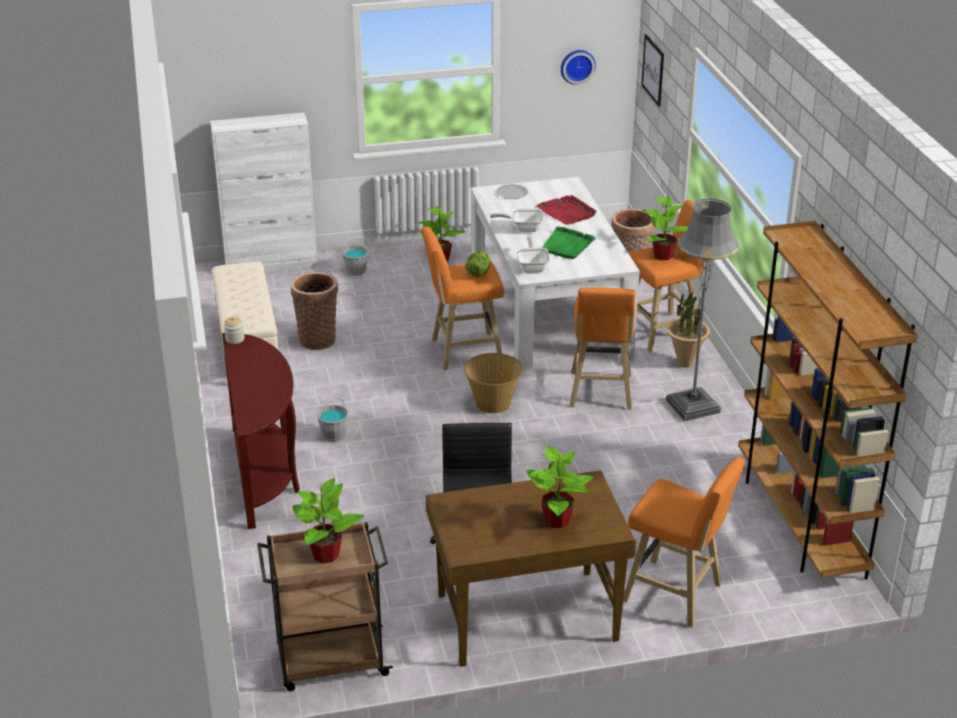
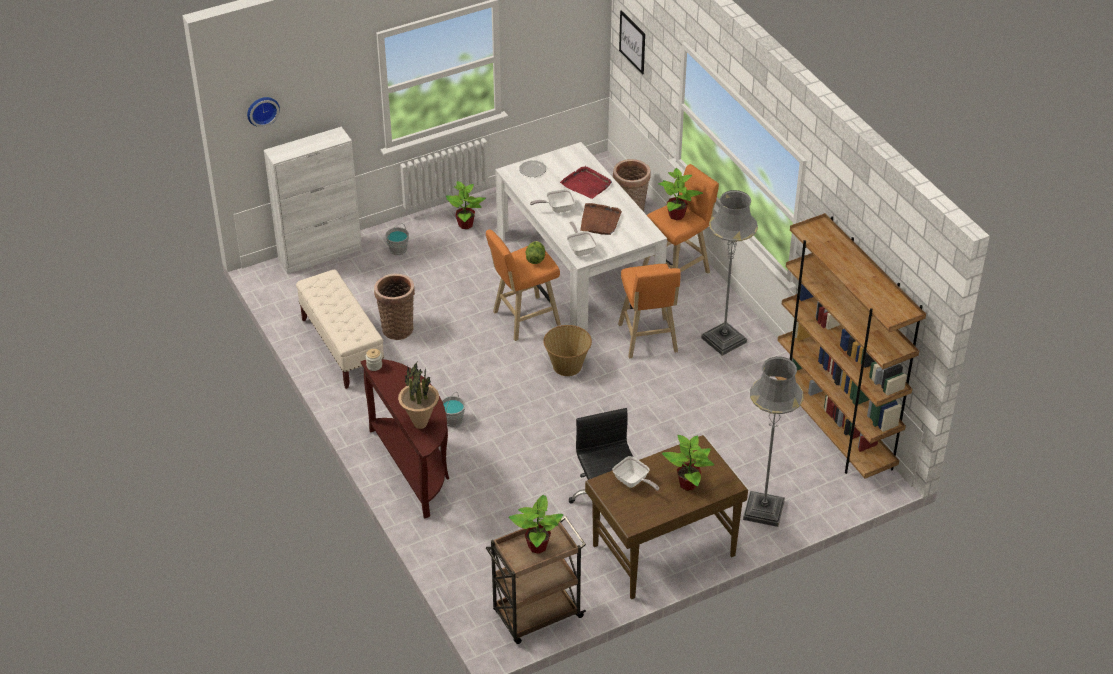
camera: 15 degrees left, 10 degrees up
green tray [543,227,595,259] -> brown tray [580,203,622,235]
wall clock [561,50,596,85] -> wall clock moved to [247,97,280,127]
orange stool [623,457,745,628] -> grey floor lamp [743,357,804,527]
potted plant [667,291,710,368] -> potted plant moved to [398,360,439,429]
none -> frying pan [612,456,659,491]

